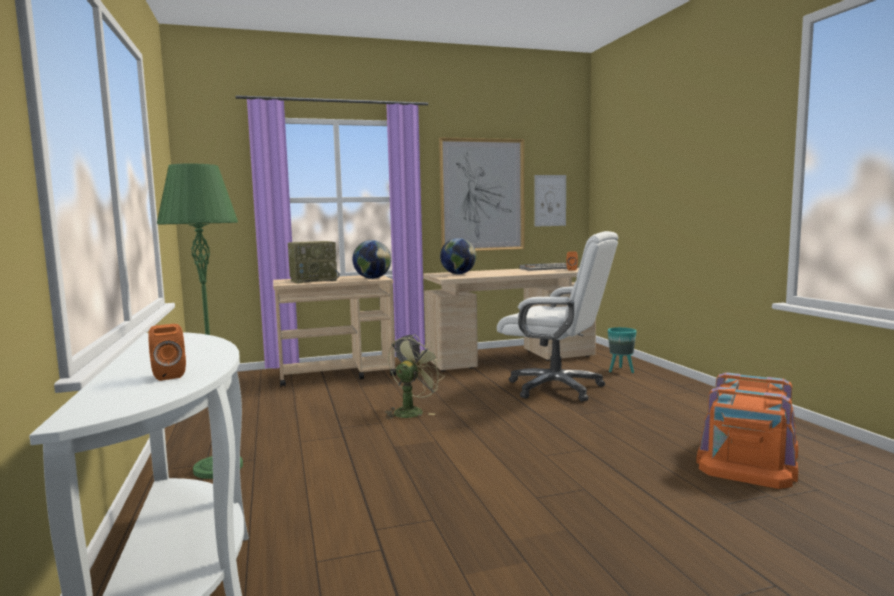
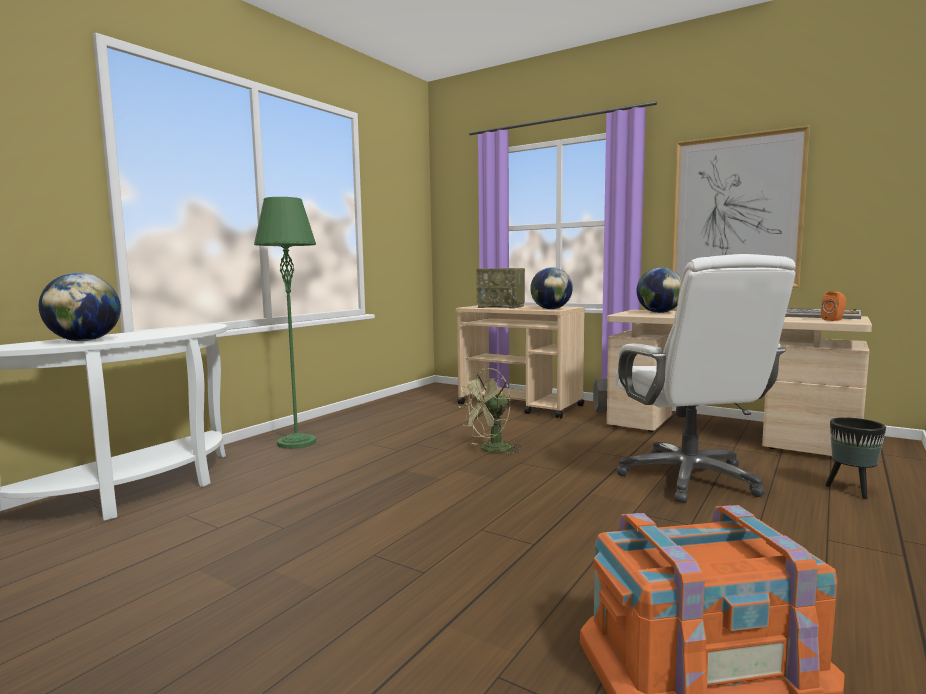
camera: 50 degrees right, 0 degrees up
orange speaker [148,324,186,381] -> globe [39,273,121,341]
green fan [385,334,445,419] -> green fan turned 150 degrees clockwise [459,368,521,455]
picture [534,175,566,227] -> none
turquoise planter [608,327,637,373] -> black planter [825,417,886,499]

